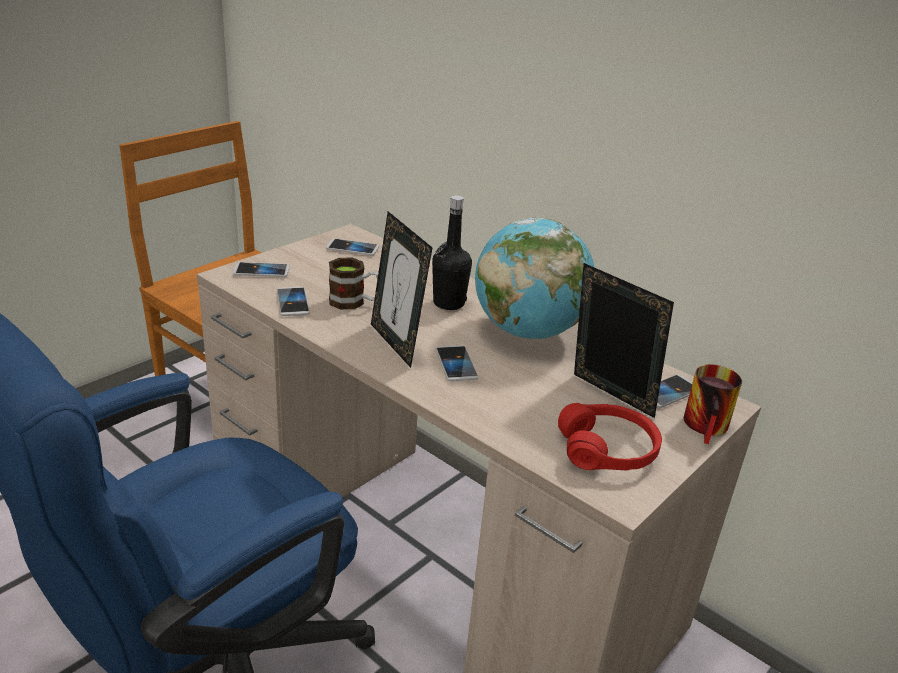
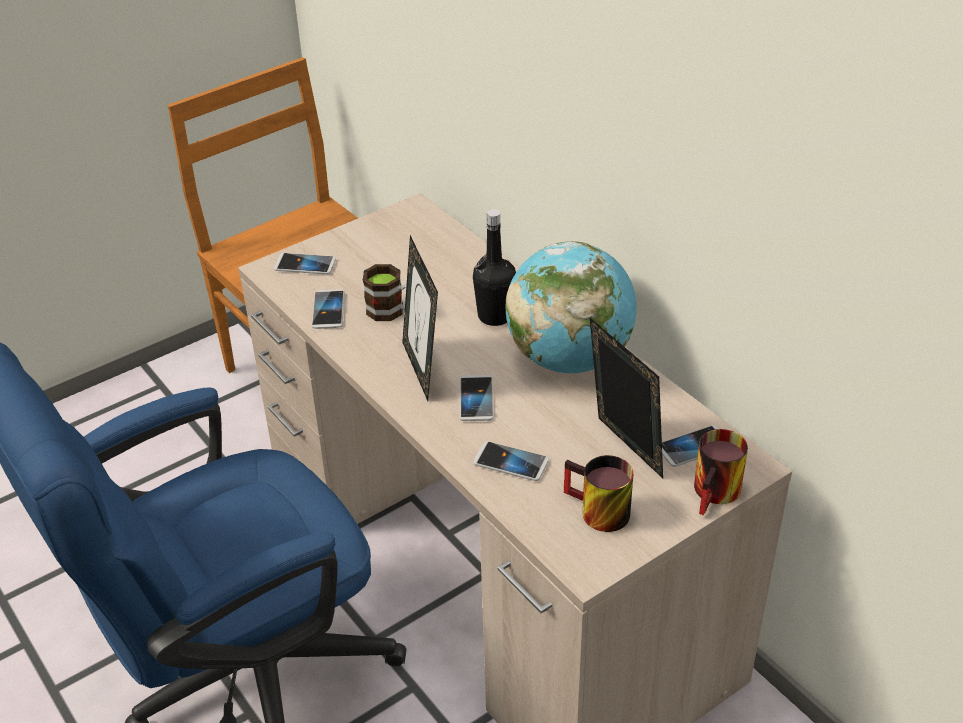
camera: 15 degrees right, 10 degrees up
phone [326,239,379,255] -> phone moved to [473,441,549,481]
red headphones [558,403,662,470] -> mug [564,455,633,532]

